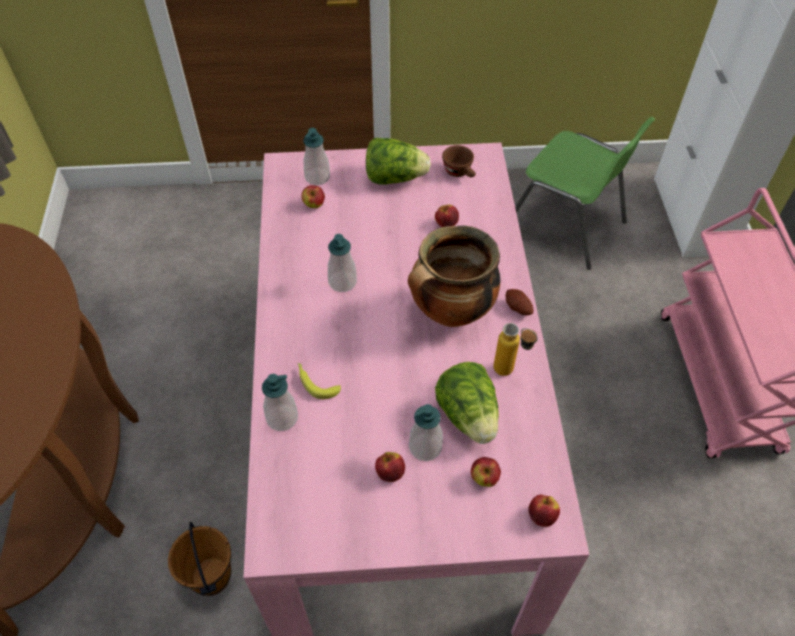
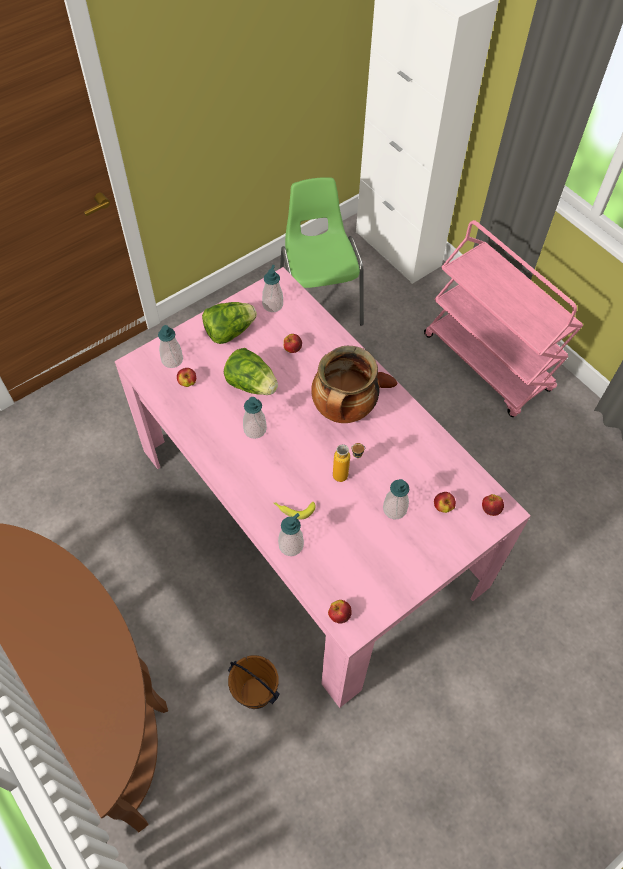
camera: 35 degrees left, 5 degrees up
apple [375,452,405,482] -> apple moved to [328,600,352,624]
lettuce [435,362,499,444] -> lettuce moved to [224,348,278,395]
brown cup [442,145,476,177] -> soap dispenser [262,265,283,312]
bottle [493,323,538,376] -> bottle moved to [333,443,365,482]
green chair [515,117,655,270] -> green chair turned 105 degrees counterclockwise [280,177,364,326]

